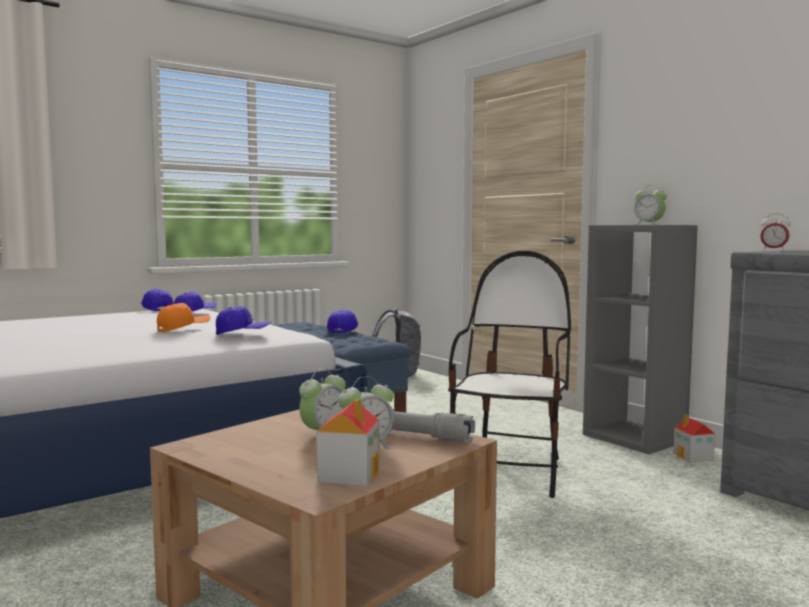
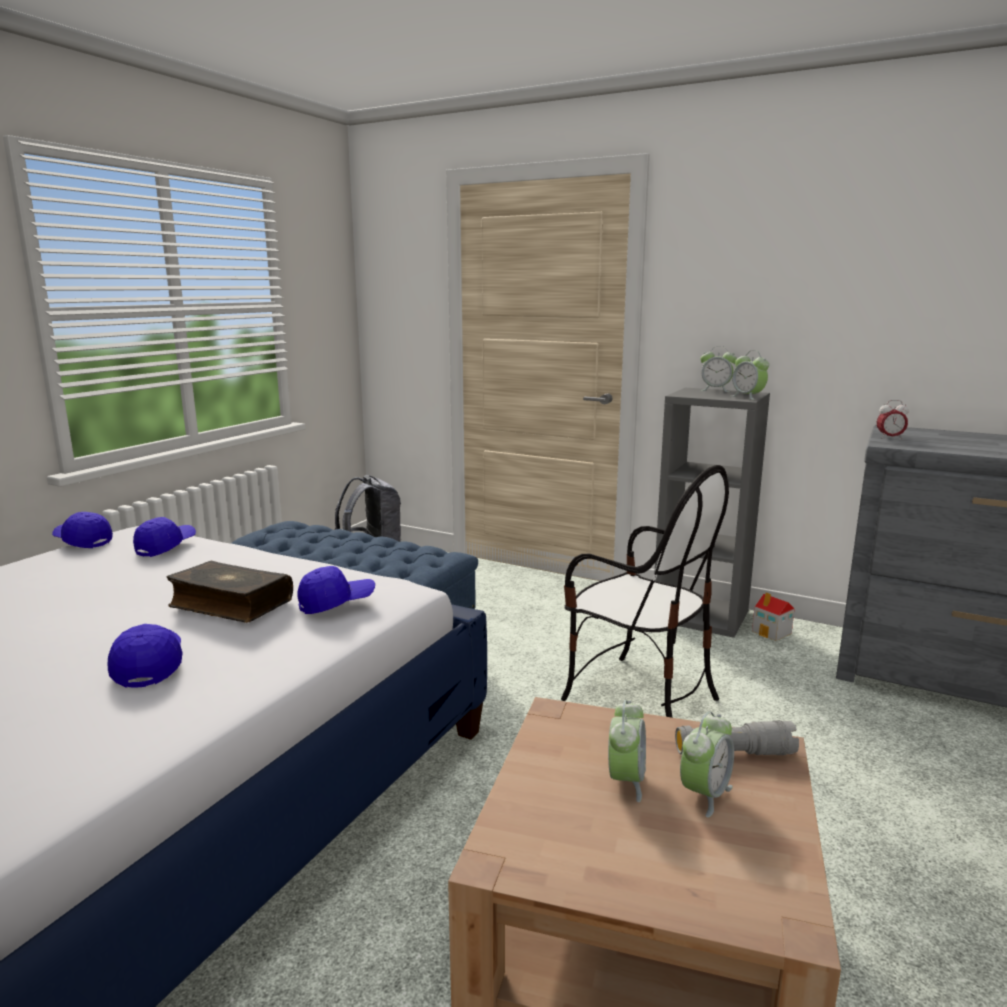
camera: 25 degrees left, 10 degrees up
orange cap [157,303,210,332] -> book [167,561,293,623]
toy house [316,398,380,486] -> none
blue cap [327,309,359,333] -> blue cap moved to [108,624,183,688]
chair [448,251,571,498] -> chair turned 135 degrees clockwise [561,465,729,718]
none -> alarm clock [731,350,769,400]

